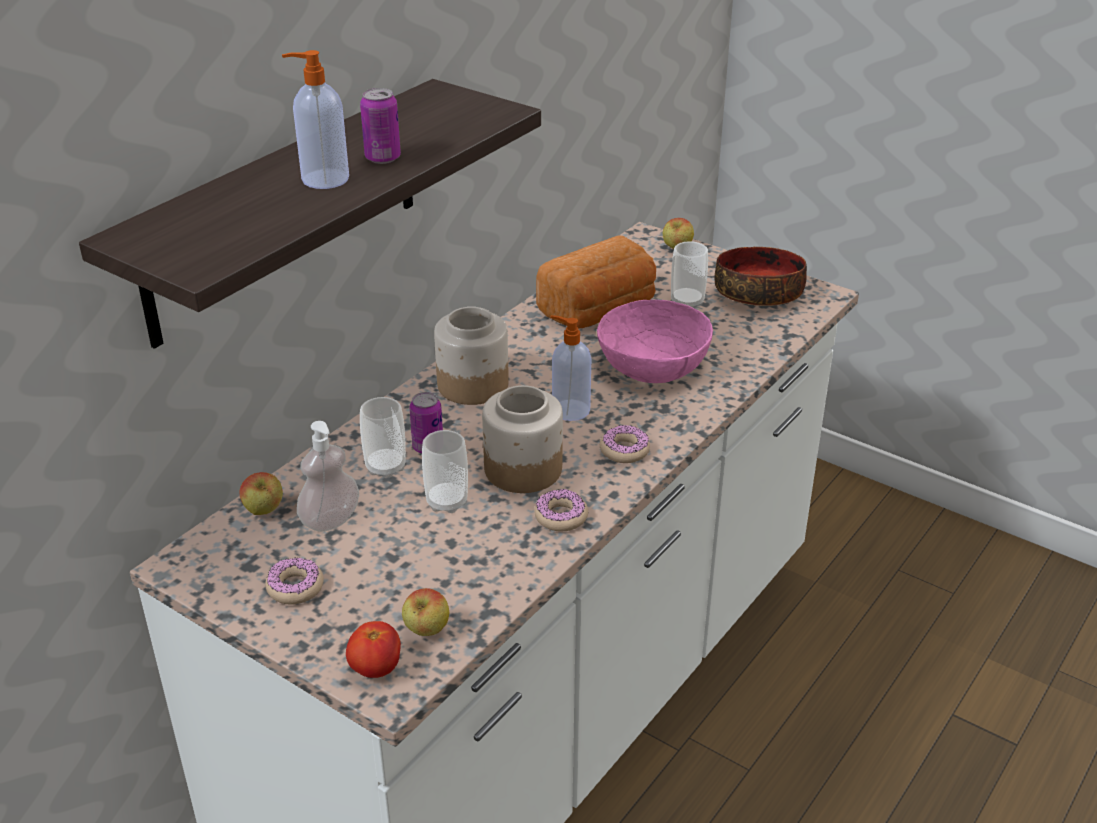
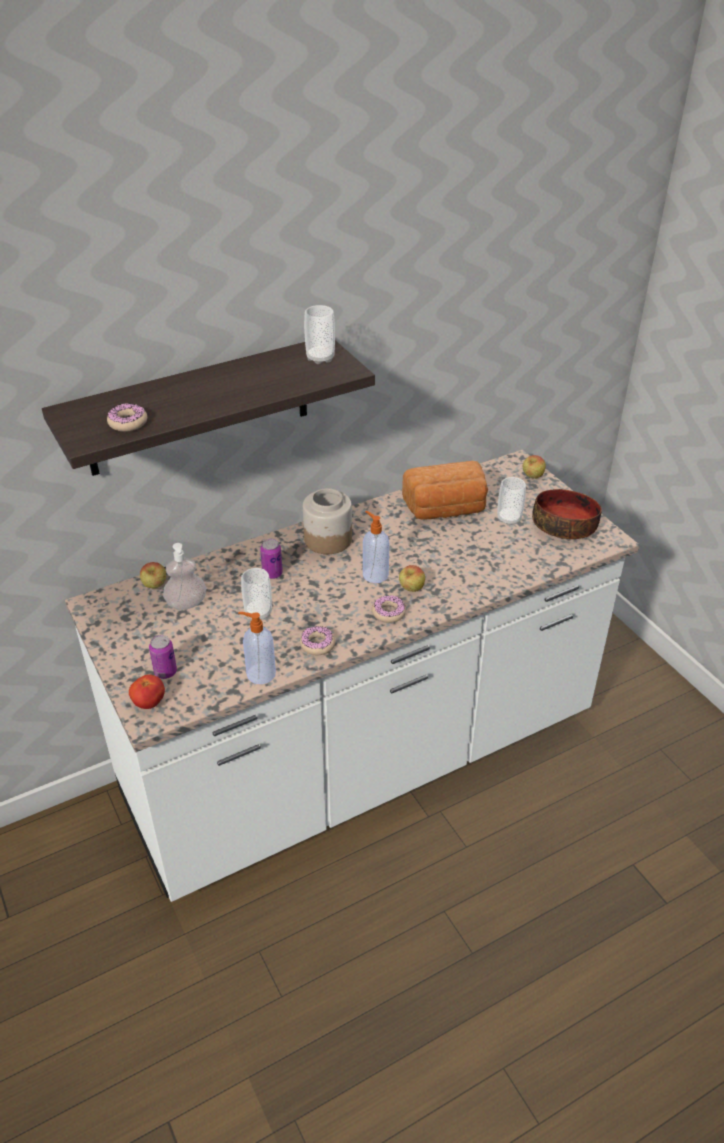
camera: 25 degrees right, 5 degrees up
donut [265,558,324,605] -> donut moved to [107,403,147,432]
soap dispenser [282,50,349,189] -> soap dispenser moved to [238,612,276,684]
can [360,88,401,164] -> can moved to [149,635,177,679]
cup [360,397,406,478] -> cup moved to [304,305,335,364]
apple [402,588,449,636] -> apple moved to [399,565,425,592]
jar [482,385,563,493] -> none
pink bowl [597,300,713,383] -> none

